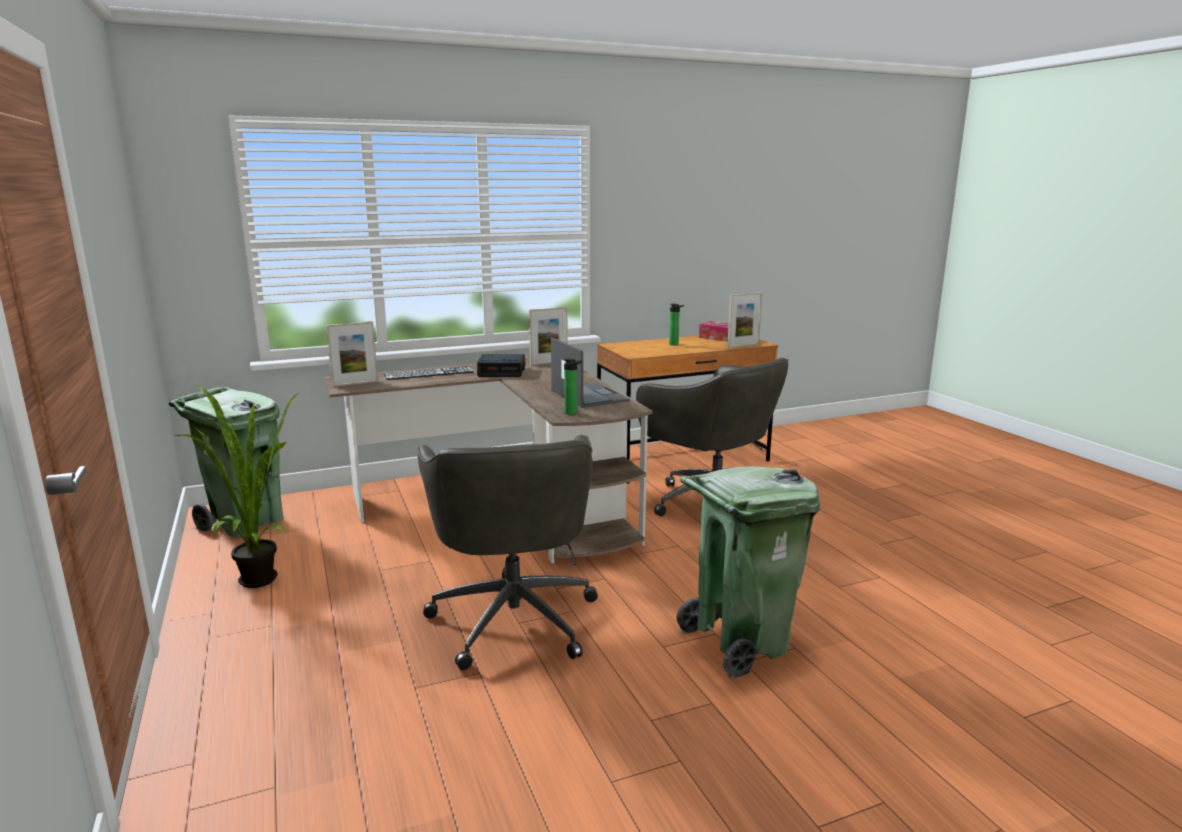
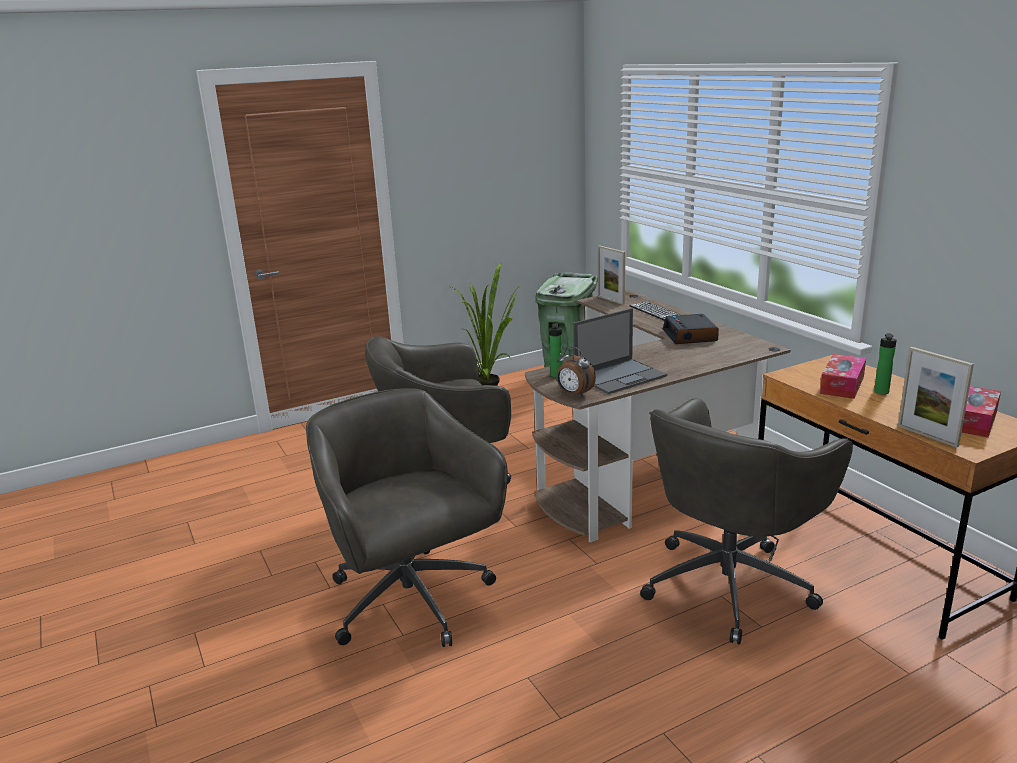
camera: 85 degrees right, 5 degrees up
picture frame [529,307,568,366] -> none
green trash can [676,466,820,679] -> grey office chair [306,388,508,647]
none -> alarm clock [556,346,596,397]
none -> tissue box [820,354,866,399]

